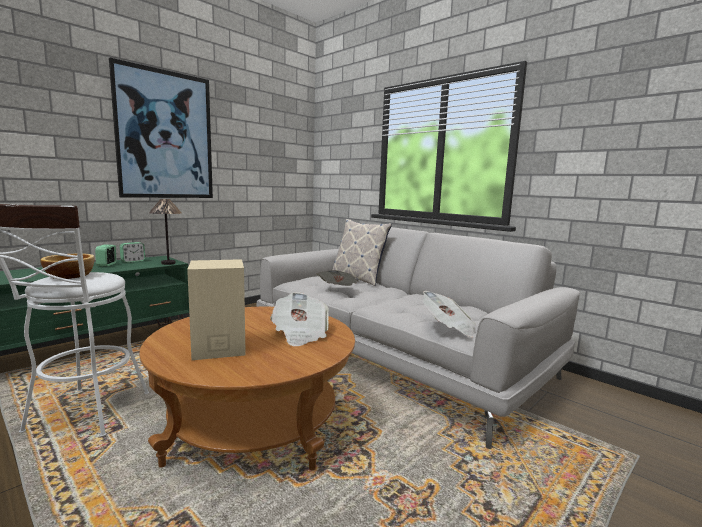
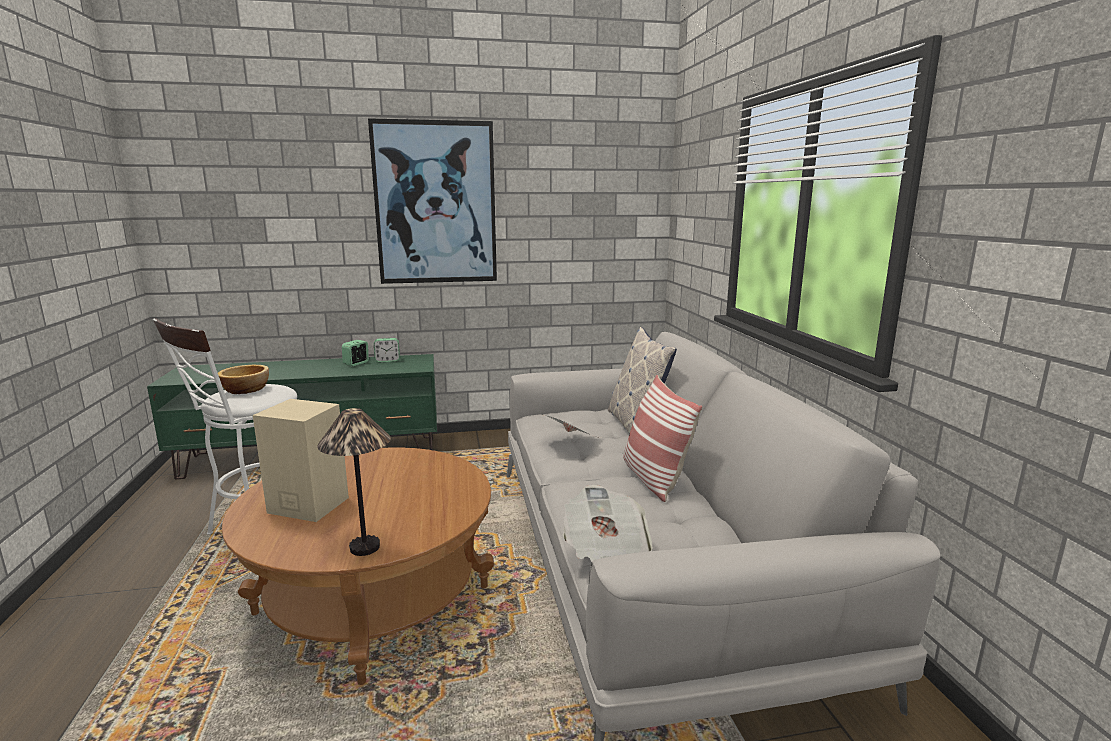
camera: 35 degrees right, 5 degrees up
table lamp [149,199,182,265] -> table lamp moved to [317,408,391,556]
newspaper [270,292,329,346] -> none
none -> pillow [623,375,702,502]

